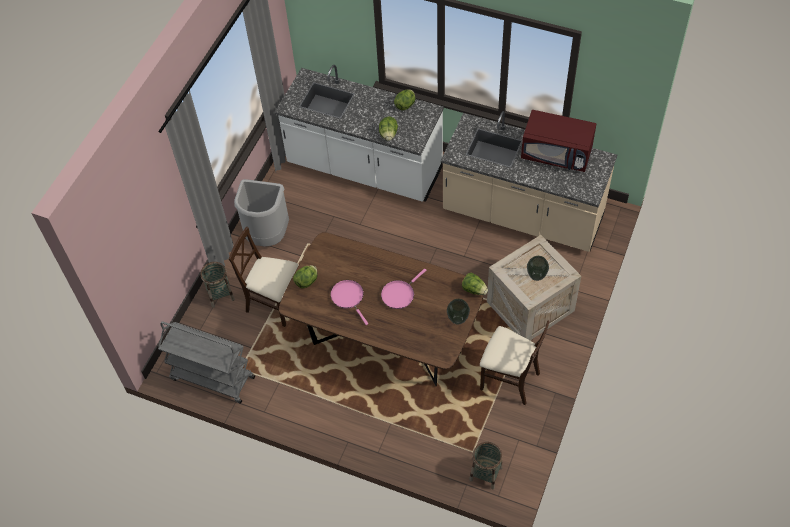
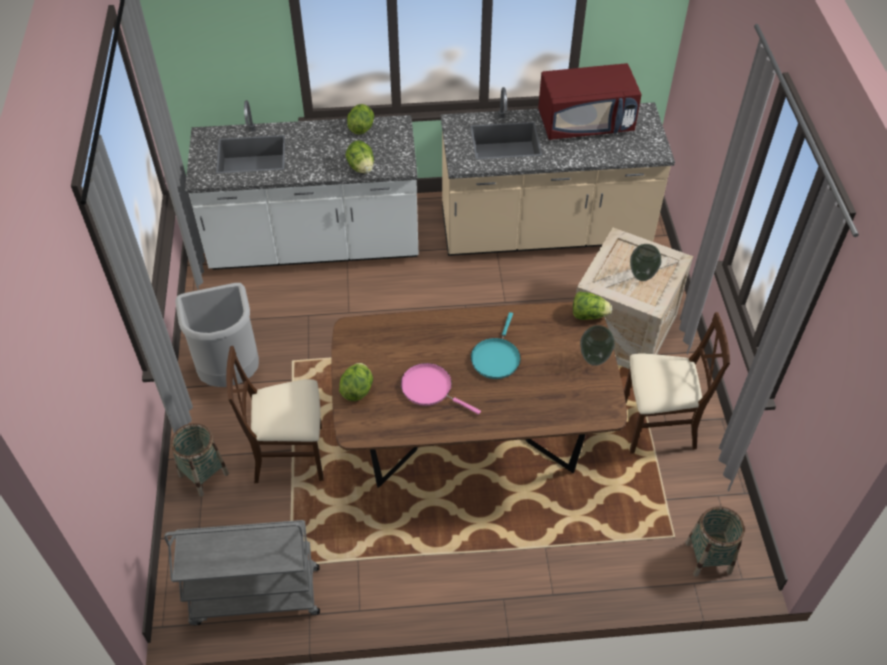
camera: 30 degrees left, 5 degrees down
pink frying pan [381,268,427,309] -> turquoise frying pan [471,312,521,379]

